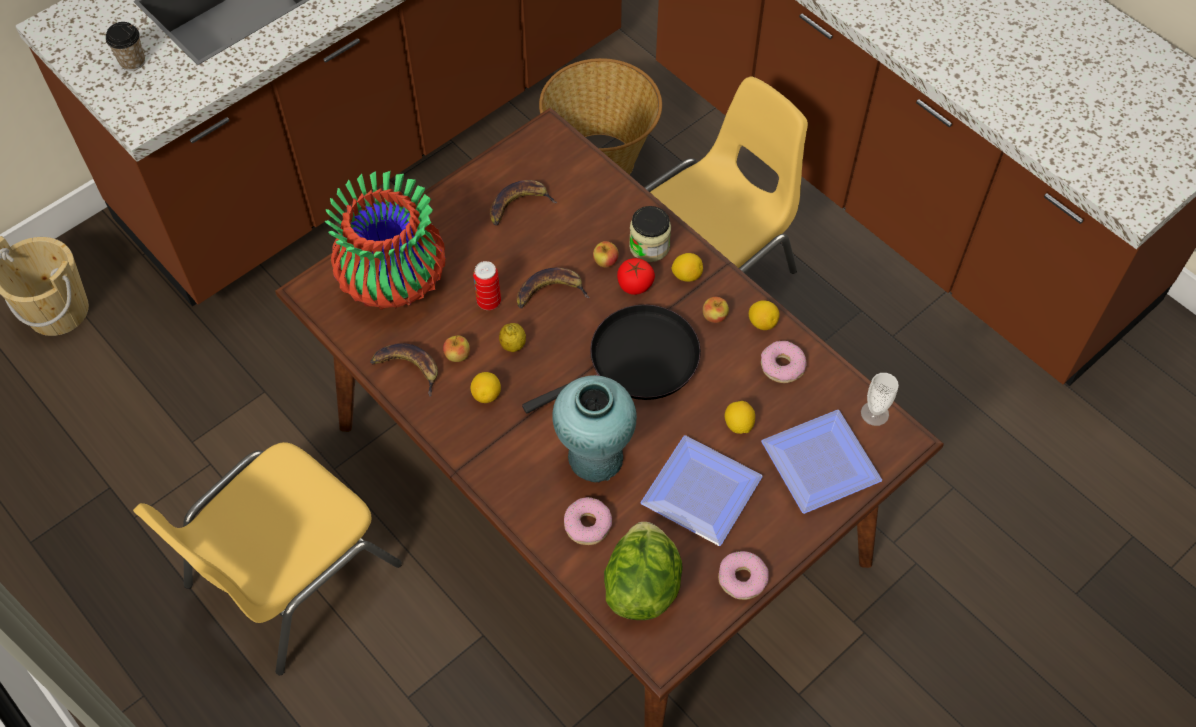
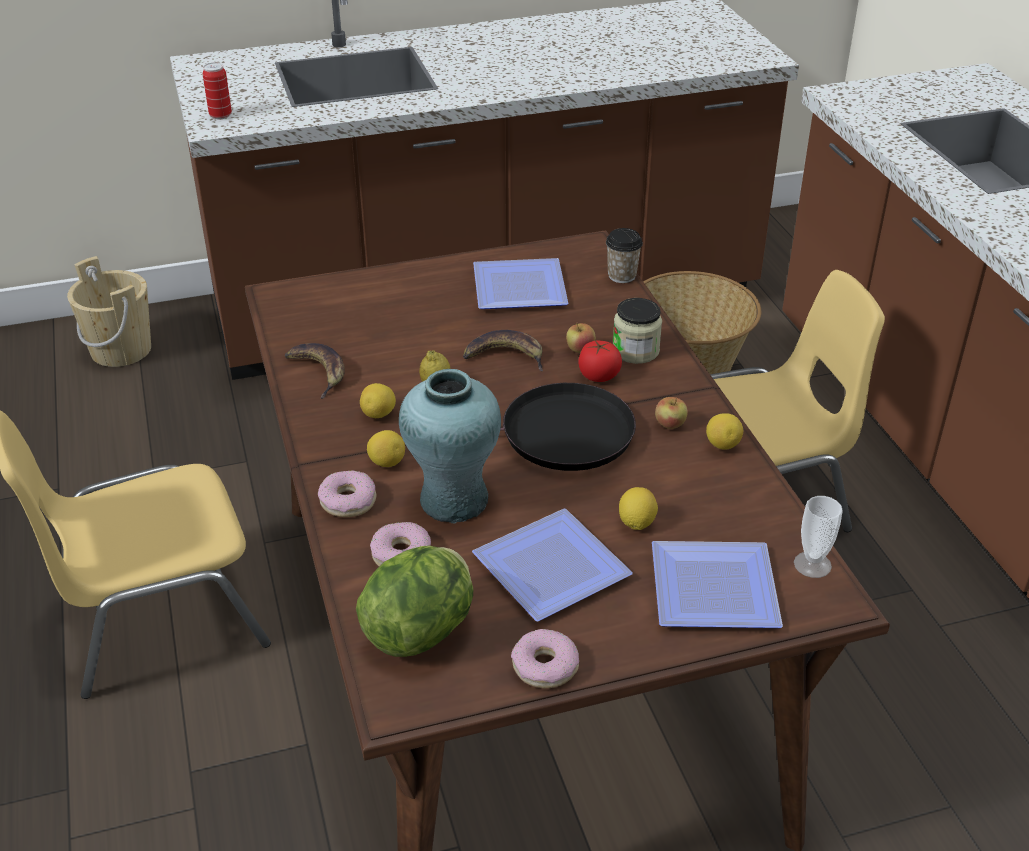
camera: 25 degrees right, 20 degrees down
cup [106,22,145,71] -> cup moved to [606,228,643,283]
vase [325,171,445,310] -> none
apple [443,336,470,362] -> none
can [473,261,501,310] -> can moved to [203,62,232,120]
banana [490,180,558,225] -> plate [473,258,569,309]
lemon [671,253,703,282] -> lemon moved to [367,430,405,467]
donut [761,341,806,383] -> donut moved to [318,471,377,517]

